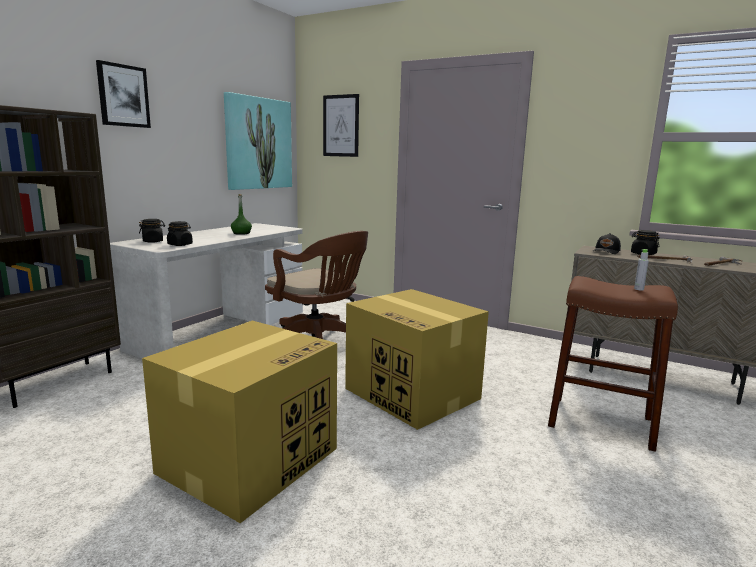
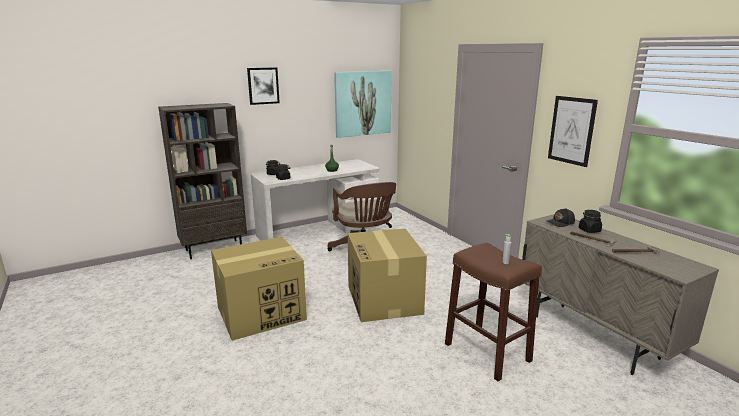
camera: 30 degrees right, 5 degrees up
picture [323,94,359,157] -> picture moved to [548,96,598,167]

